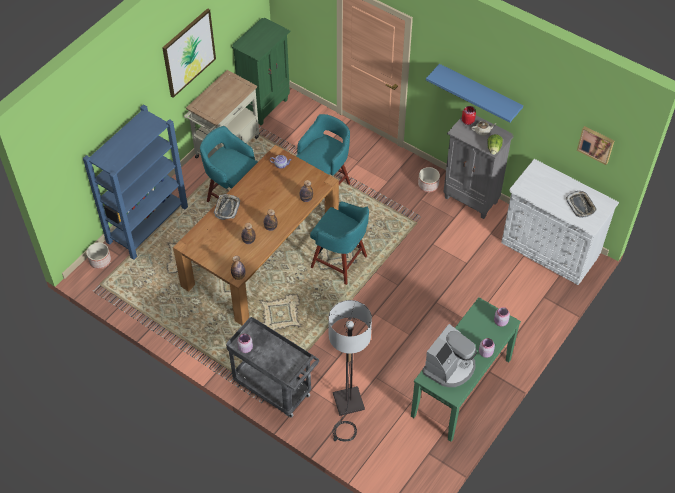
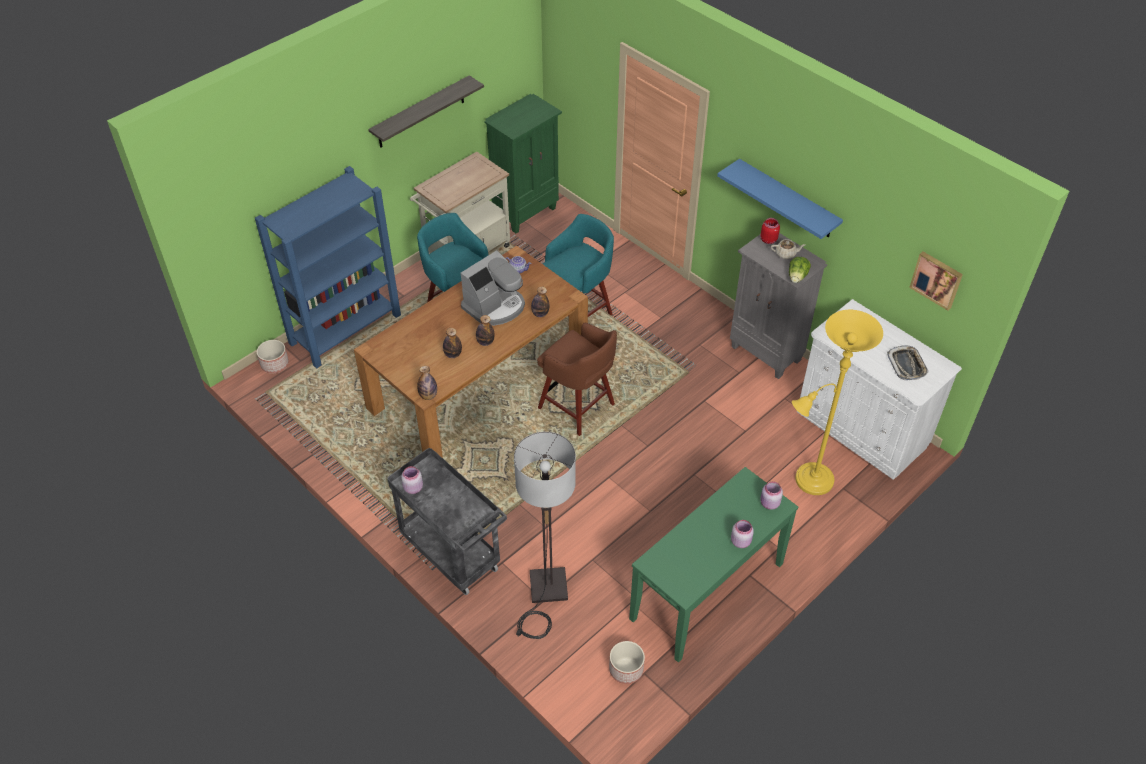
camera: 10 degrees right, 5 degrees down
picture [162,8,216,98] -> shelf [368,75,484,148]
tray [214,194,240,220] -> none
turquoise stool [310,202,369,285] -> brown stool [537,323,617,436]
planter [418,167,440,192] -> planter moved to [609,641,645,684]
coffee machine [423,324,477,387] -> coffee machine moved to [461,250,525,326]
none -> yellow floor lamp [792,310,883,495]

